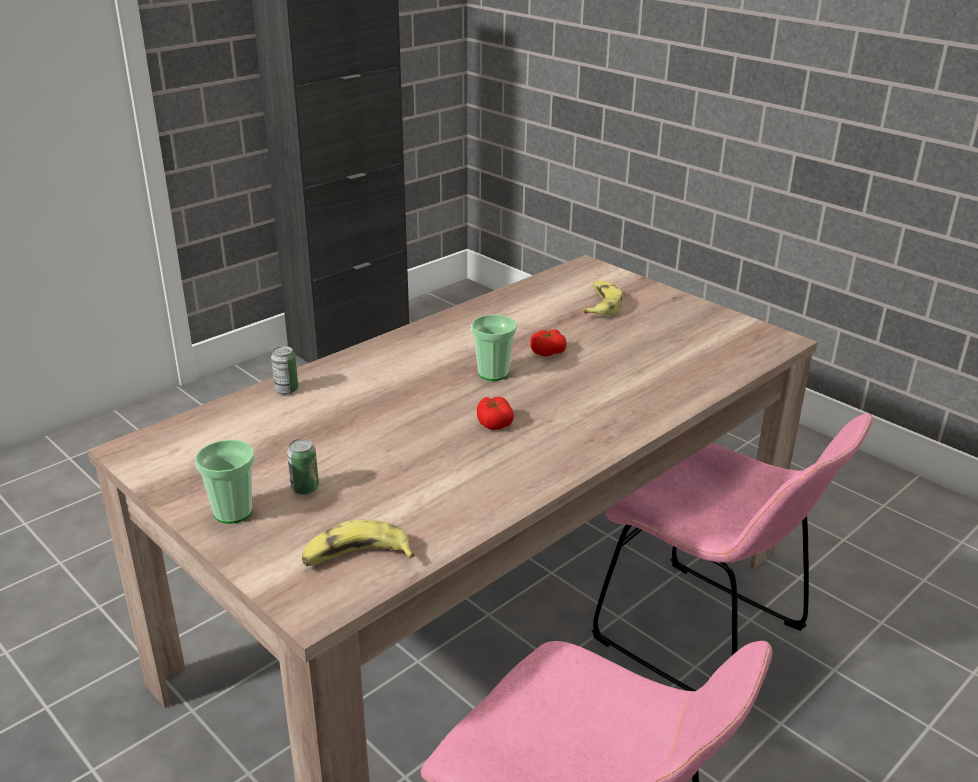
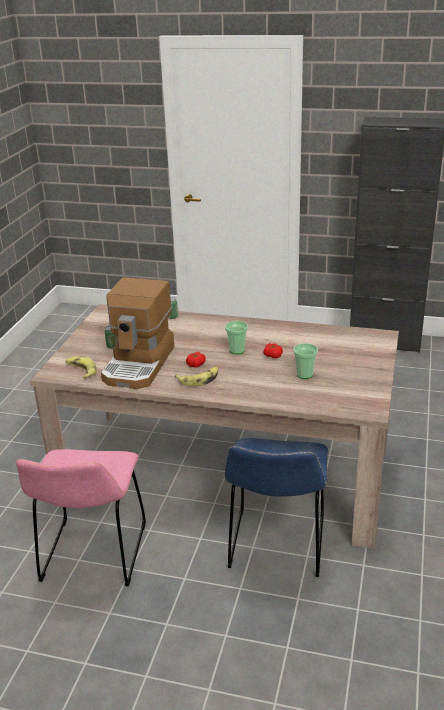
camera: 60 degrees right, 0 degrees up
cup [195,440,255,524] -> cup moved to [293,343,318,379]
banana [582,281,622,316] -> banana moved to [175,367,218,386]
pink chair [592,413,873,691] -> blue chair [225,438,328,577]
none -> coffee machine [101,277,174,389]

